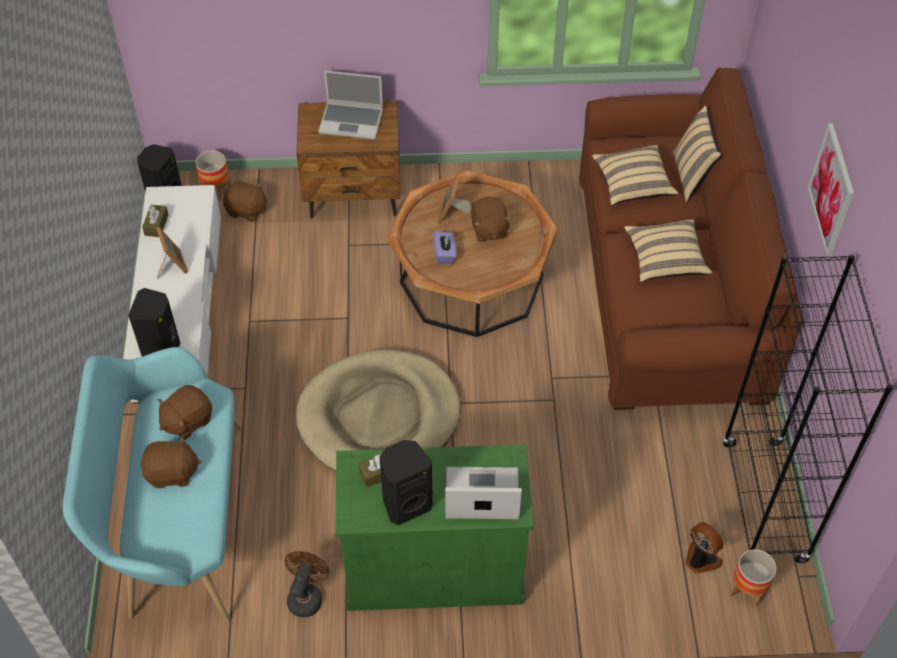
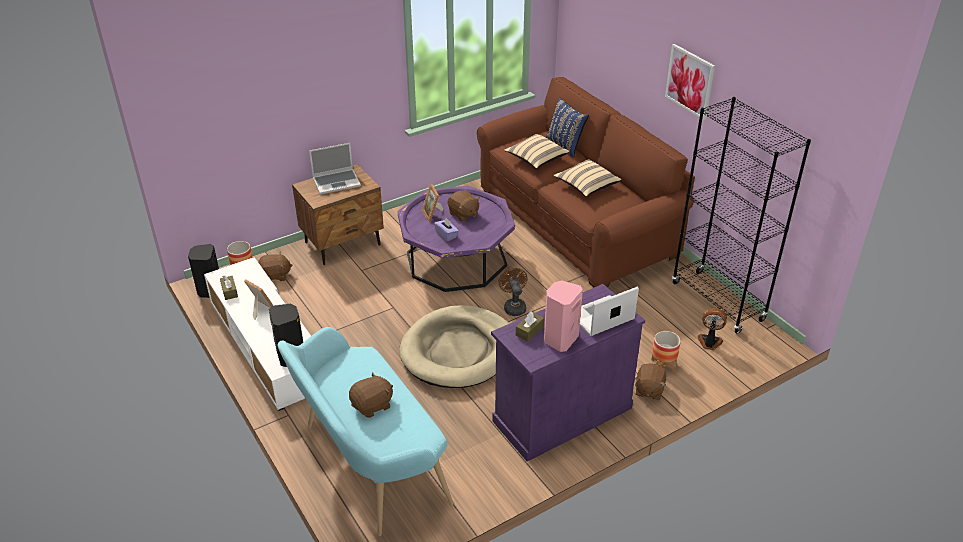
camera: 30 degrees left, 15 degrees down
brown plush toy [157,385,212,440] -> brown plush toy moved to [635,363,666,400]
brown fan [284,551,329,617] -> brown fan moved to [499,268,527,316]
green cabinet [335,444,534,611] -> purple cabinet [491,284,645,462]
black speaker [379,440,433,525] -> pink speaker [544,280,583,352]
brown coffee table [388,170,558,337] -> purple coffee table [398,186,515,292]
beige pillow [673,105,722,202] -> blue pillow [545,97,589,158]
planter [730,549,777,606] -> planter moved to [651,331,681,372]

